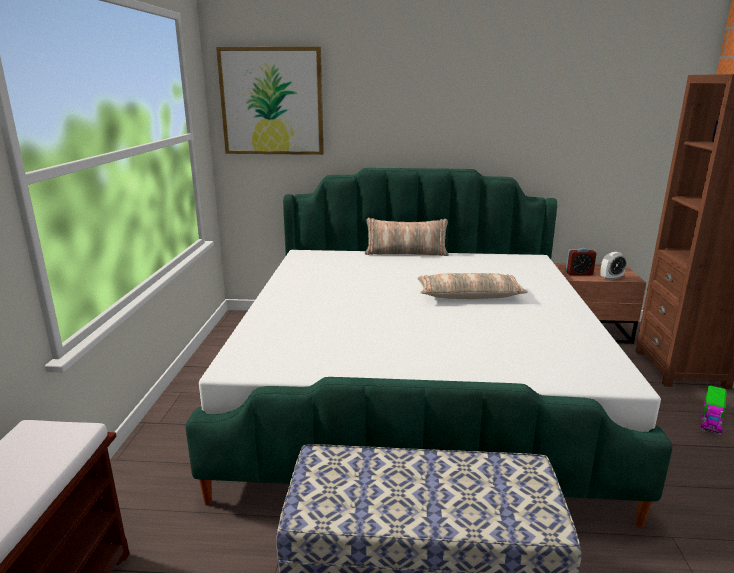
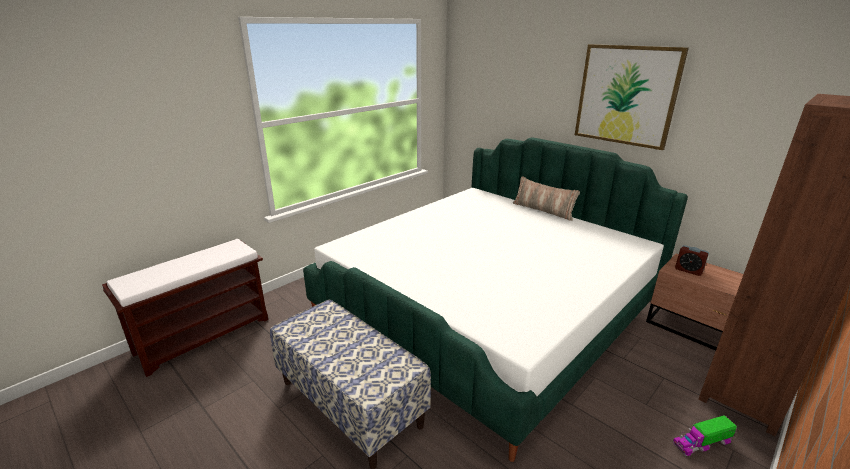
camera: 40 degrees right, 5 degrees up
picture [216,47,324,155] -> picture moved to [575,44,689,150]
pillow [418,273,528,299] -> none
alarm clock [600,252,627,280] -> none

